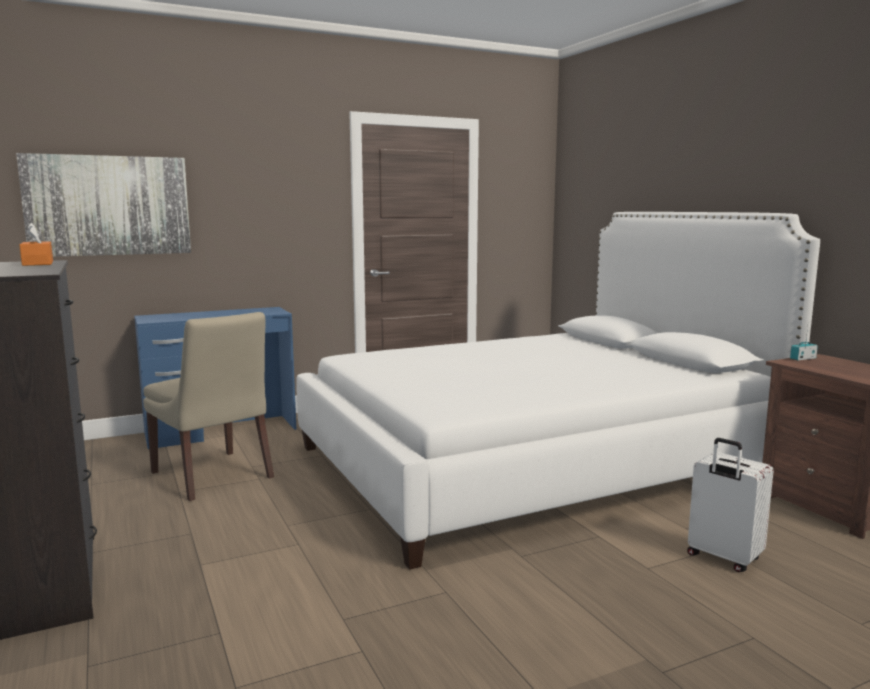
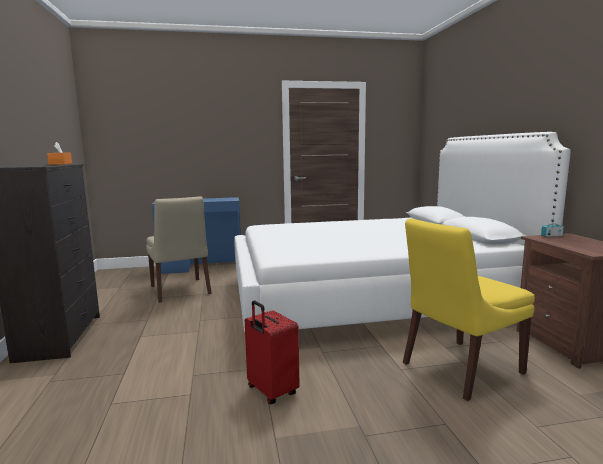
camera: 15 degrees right, 0 degrees up
picture [16,153,191,257] -> none
white suitcase [687,438,774,572] -> yellow chair [403,218,535,401]
none -> red suitcase [245,300,300,404]

